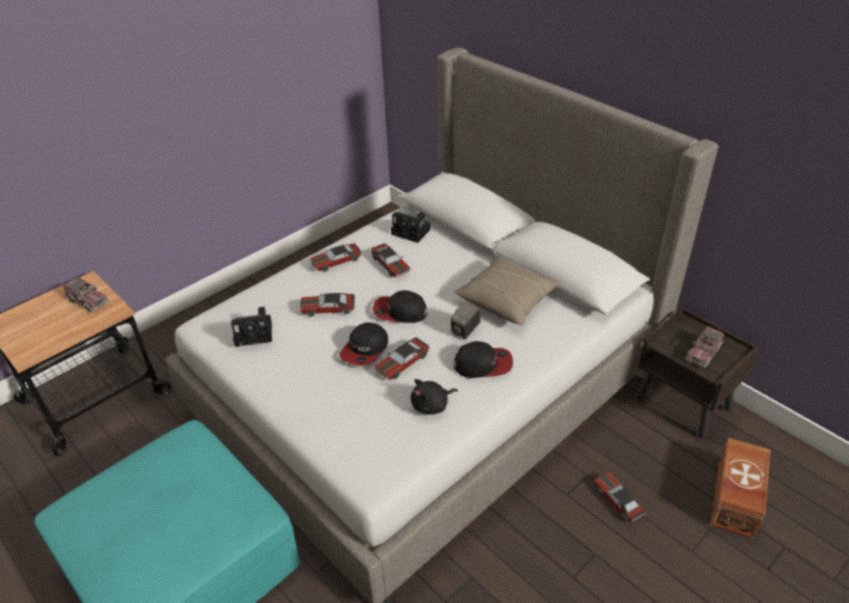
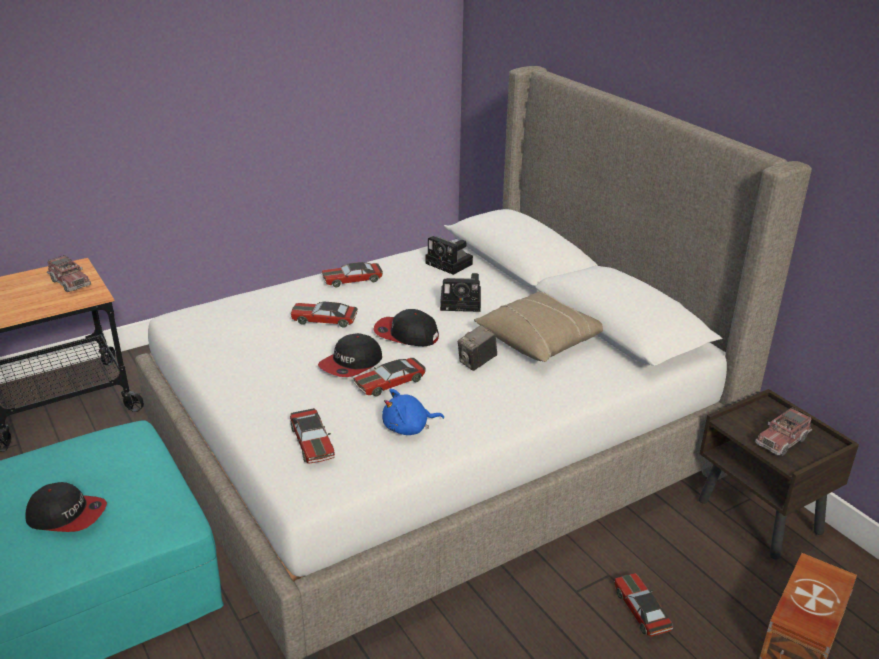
camera: 10 degrees right, 10 degrees down
camera [231,307,272,347] -> camera moved to [440,273,481,312]
toy car [371,243,410,277] -> toy car moved to [290,408,335,464]
black plush toy [411,379,458,415] -> blue plush toy [382,389,444,435]
cap [454,341,513,378] -> cap moved to [25,482,107,532]

